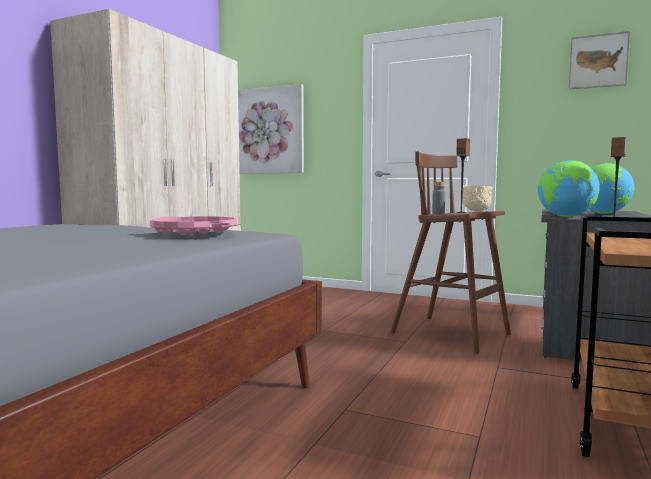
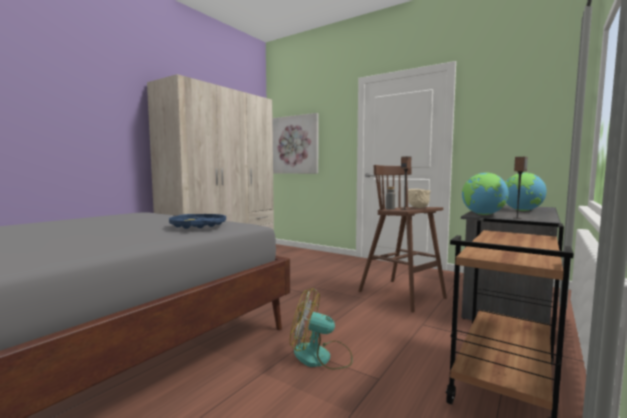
camera: 10 degrees right, 0 degrees up
pink tray [150,216,237,235] -> blue tray [169,214,226,229]
picture [569,31,630,90] -> none
none -> fan [290,288,353,370]

